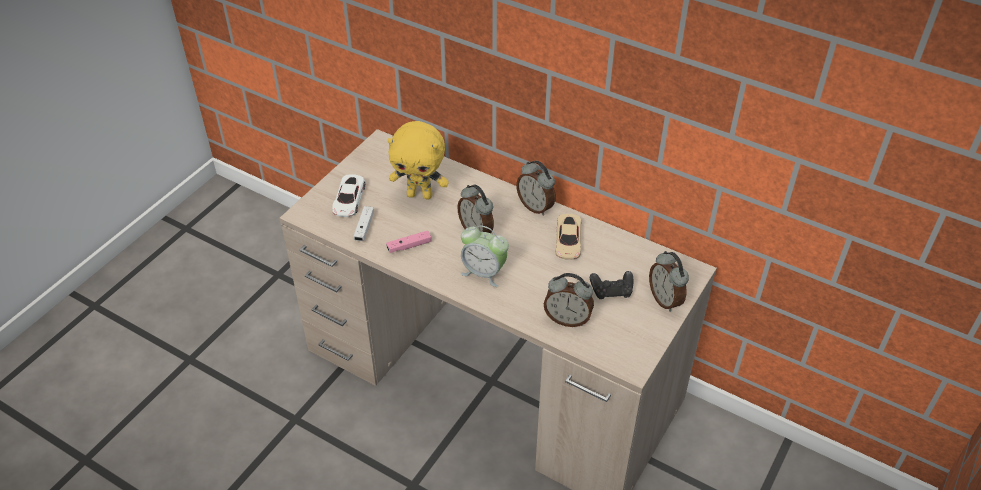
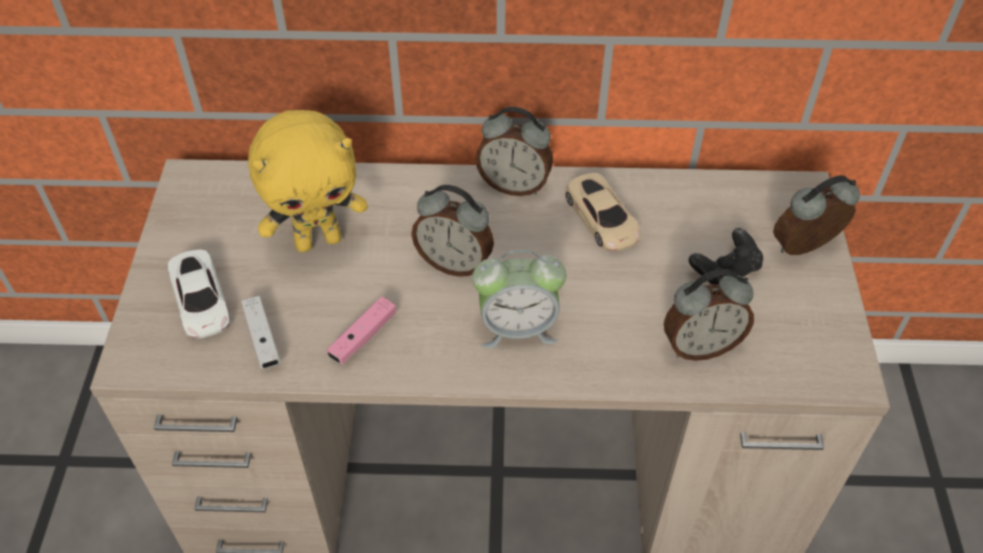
camera: 30 degrees left, 5 degrees up
alarm clock [649,251,689,312] -> alarm clock turned 120 degrees clockwise [773,175,860,255]

